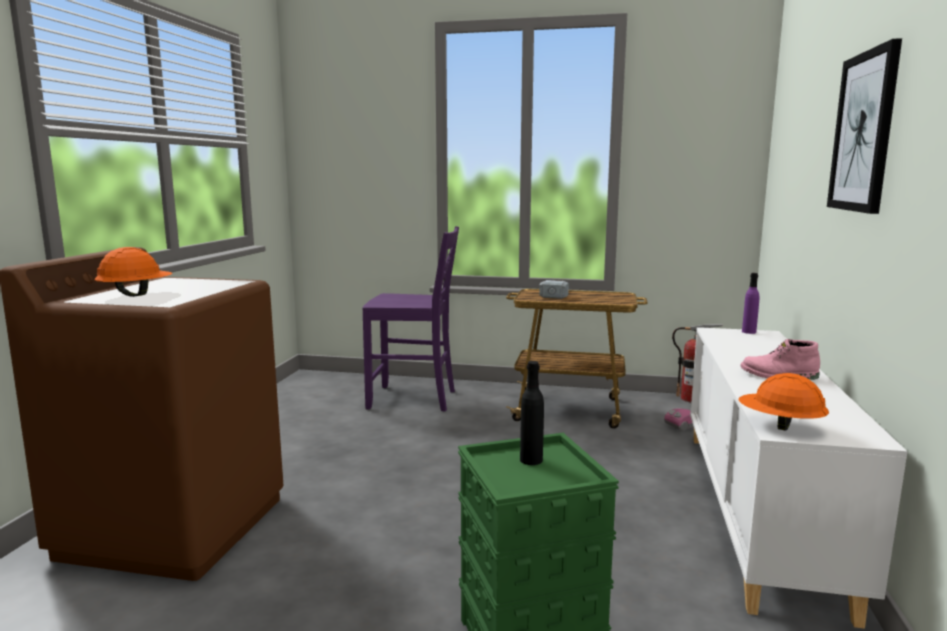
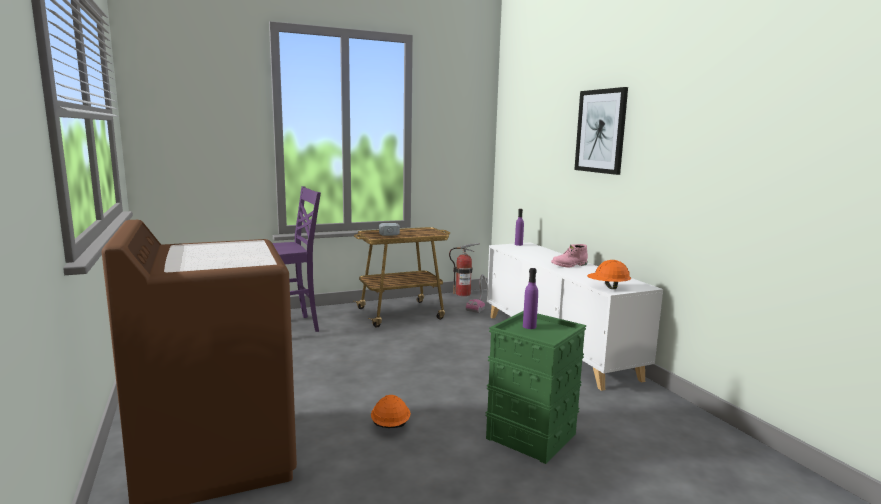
camera: 35 degrees left, 0 degrees up
orange hard hat [94,247,172,297] -> orange hard hat moved to [371,395,411,428]
black bottle [520,361,544,465] -> purple bottle [523,268,538,329]

